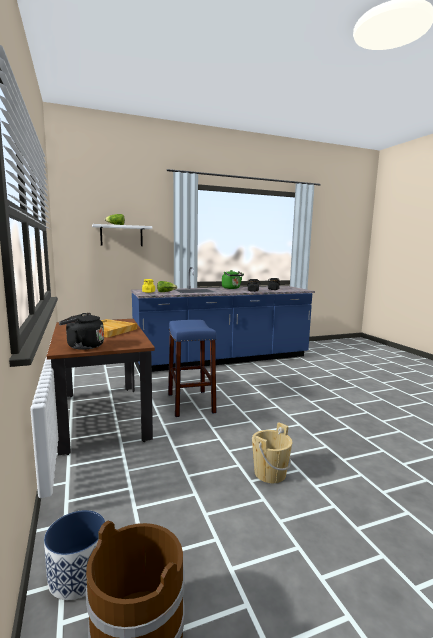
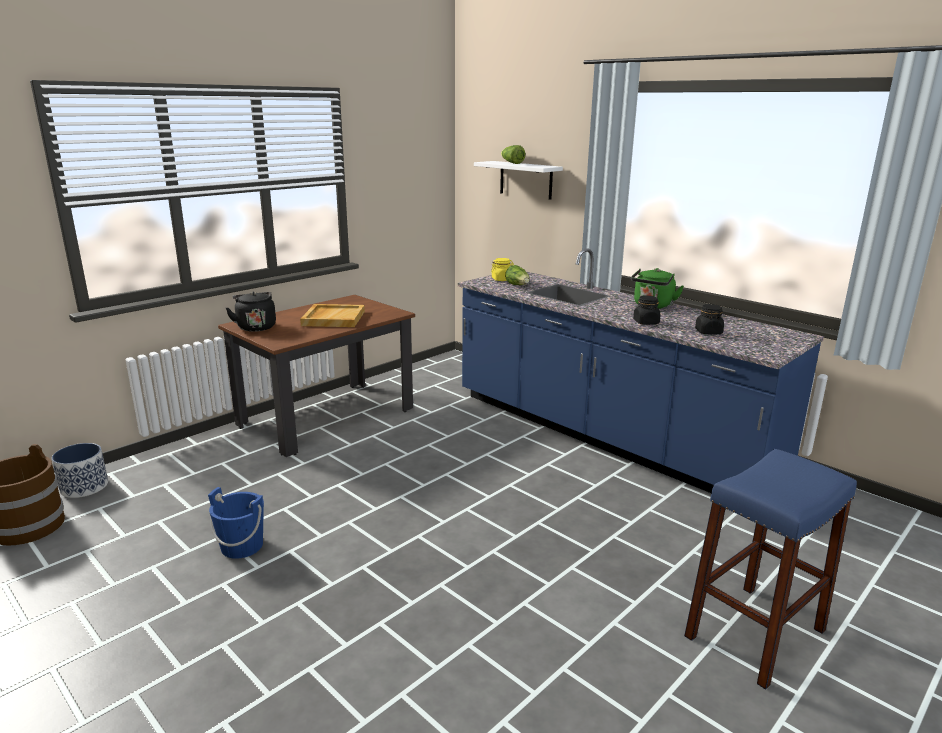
camera: 65 degrees right, 10 degrees up
blue stool [168,320,216,417] -> blue stool moved to [684,449,857,690]
beige bucket [252,422,292,483] -> blue bucket [208,487,264,559]

